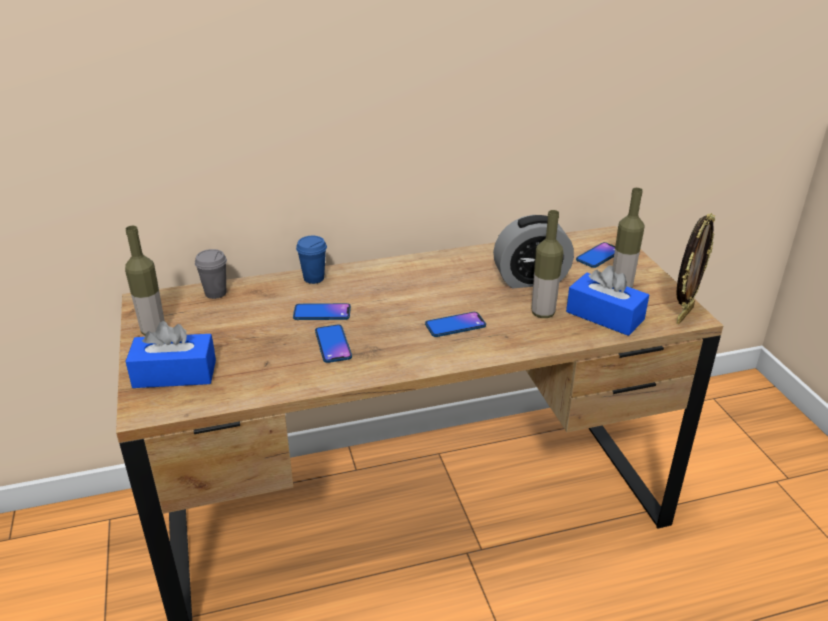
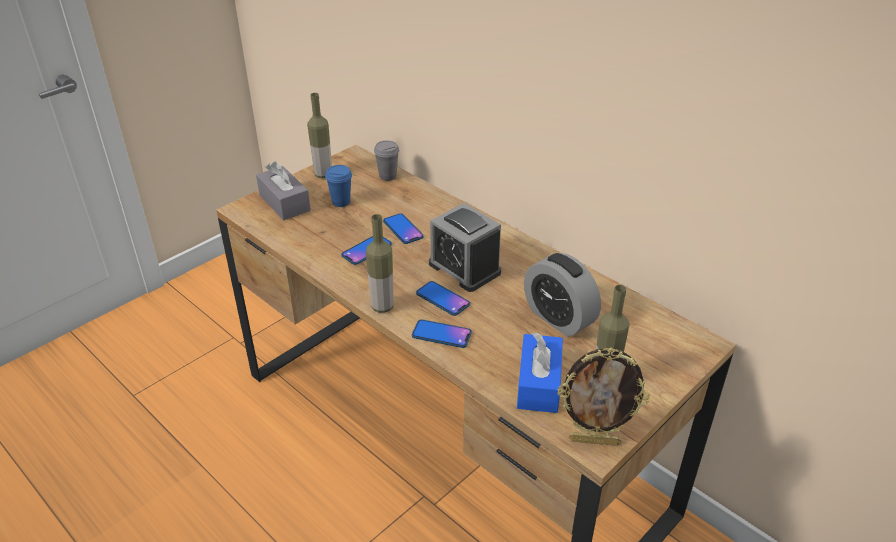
camera: 60 degrees right, 5 degrees up
blue tissue box [125,321,216,388] -> grey tissue box [256,161,311,220]
blue cup [296,236,327,284] -> blue cup moved to [325,165,352,207]
bottle [531,210,564,318] -> bottle moved to [366,214,394,313]
phone [576,242,615,268] -> phone moved to [412,319,472,348]
none -> alarm clock [429,203,501,292]

